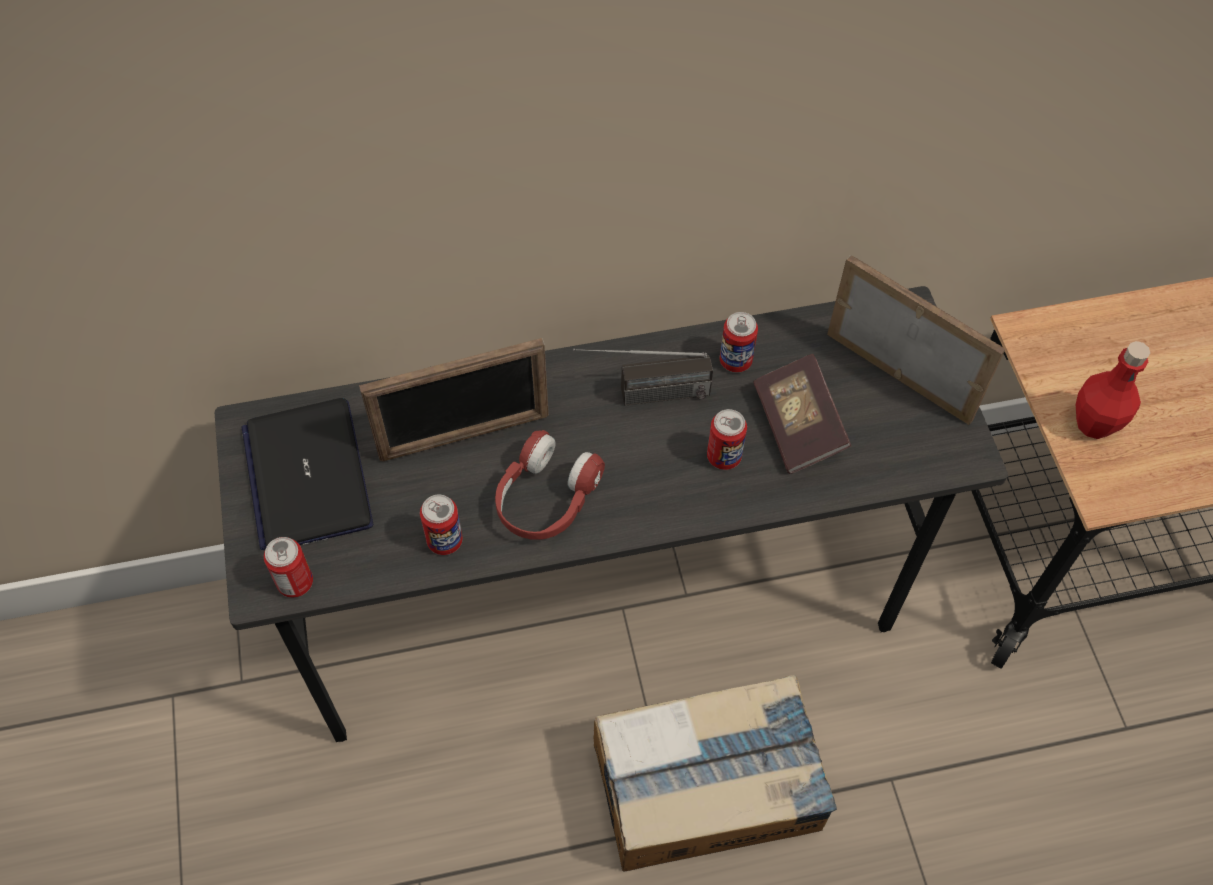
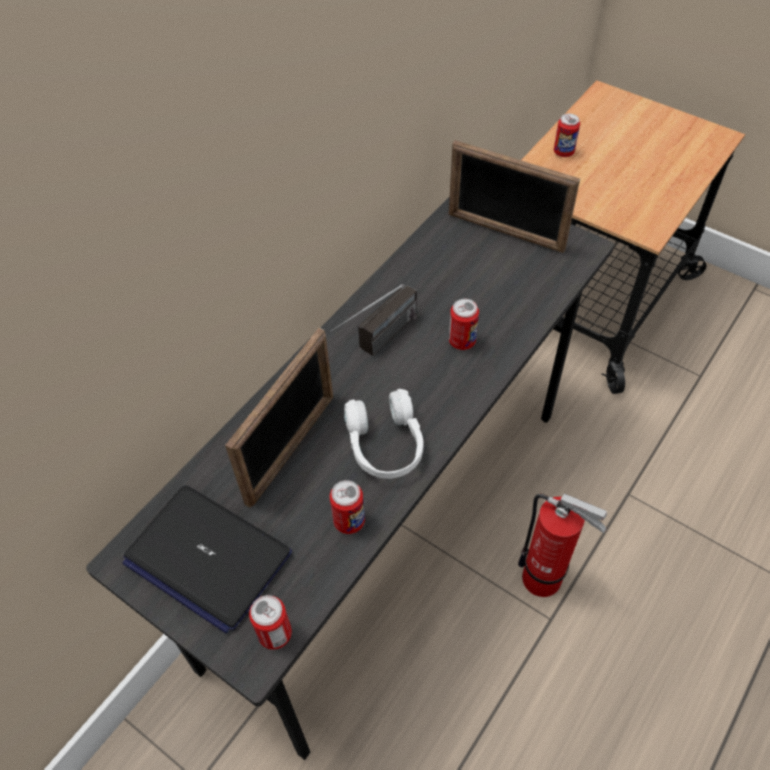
camera: 40 degrees left, 5 degrees down
red headphones [495,430,605,540] -> white headphones [344,389,424,479]
cardboard box [593,675,837,871] -> fire extinguisher [518,494,607,597]
can [720,312,758,372] -> can moved to [554,114,580,157]
book [754,354,851,474] -> none
picture frame [827,255,1005,425] -> picture frame turned 150 degrees counterclockwise [449,140,580,253]
red bottle [1076,341,1150,439] -> none

